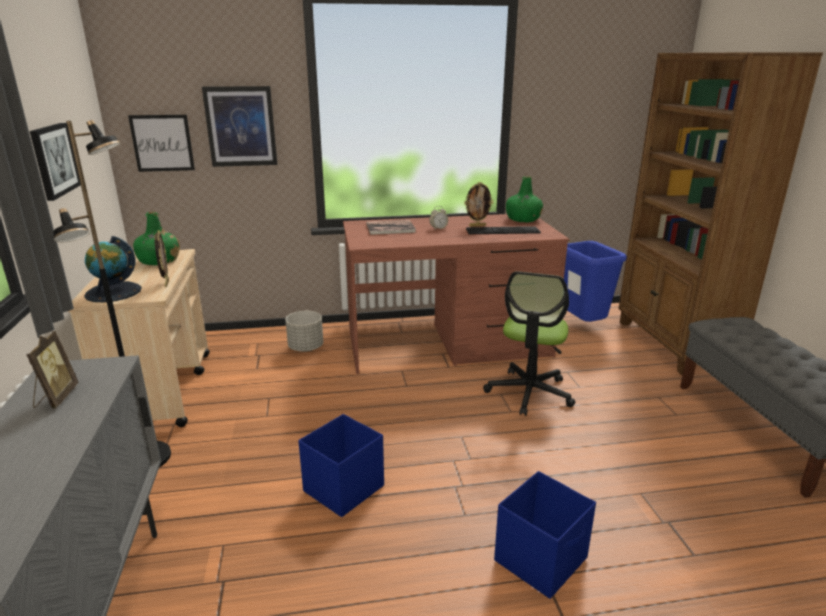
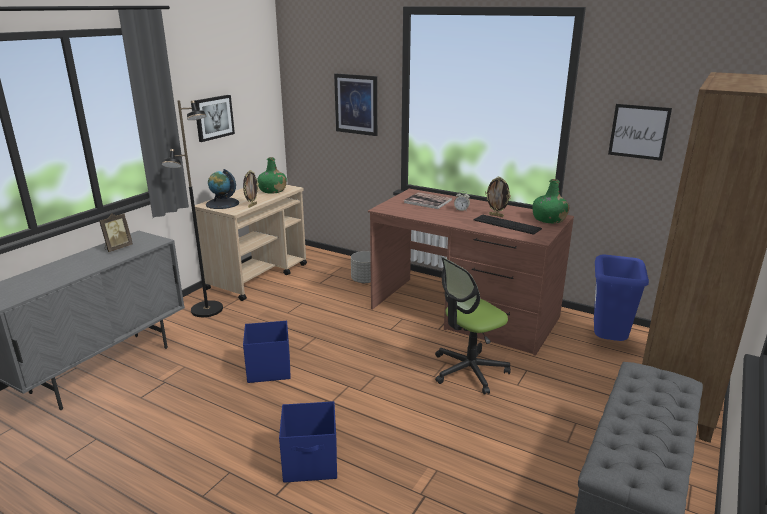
camera: 40 degrees right, 0 degrees up
picture [128,115,195,172] -> picture moved to [608,104,672,161]

